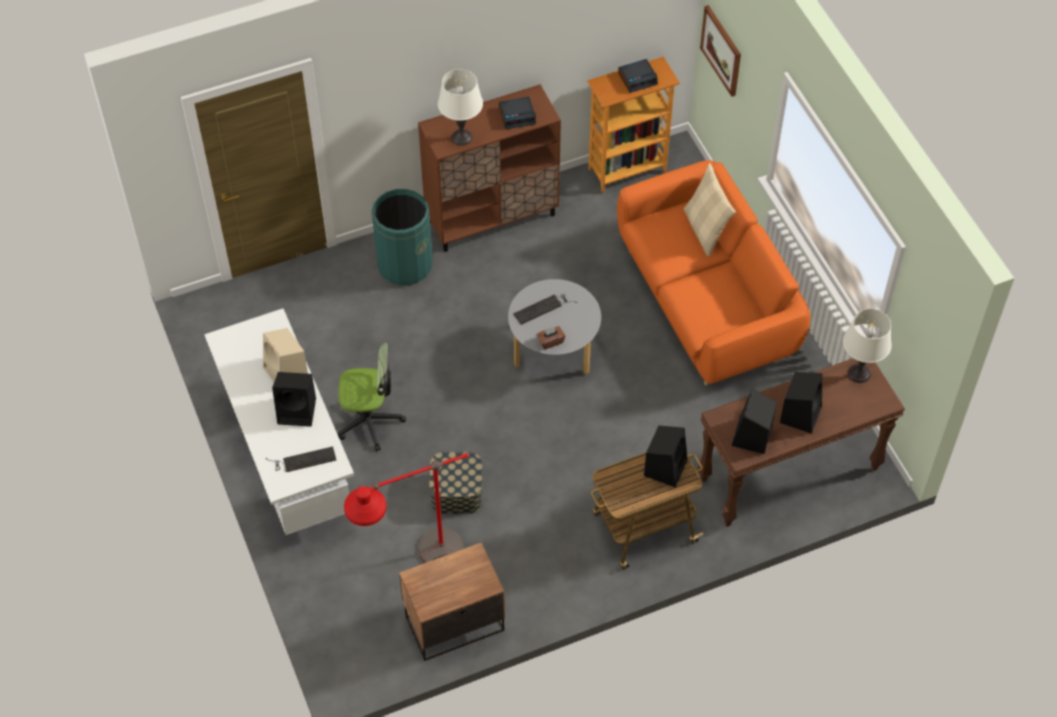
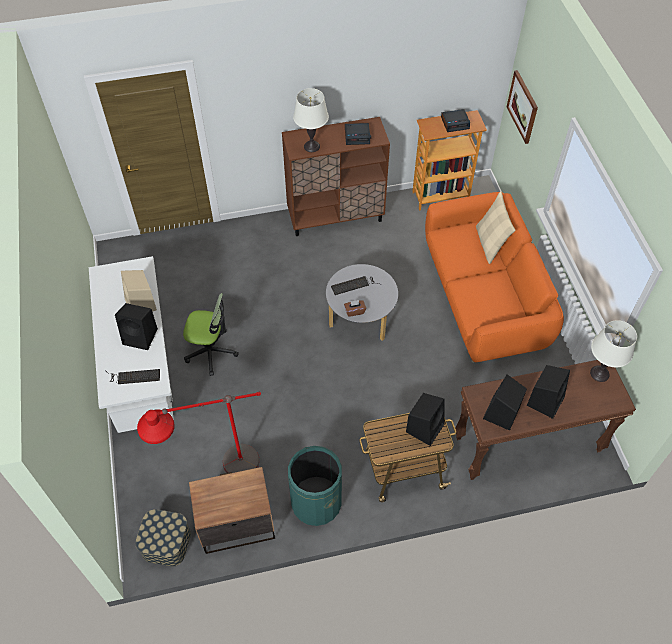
camera: 10 degrees right, 0 degrees up
green trash can [372,189,433,285] -> green trash can moved to [288,446,342,526]
storage box [429,452,482,514] -> storage box moved to [135,509,191,566]

